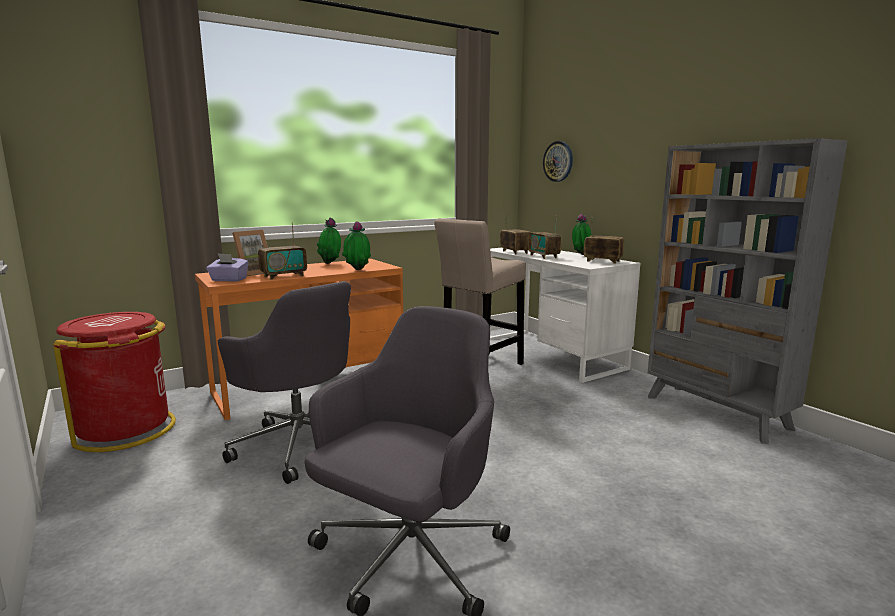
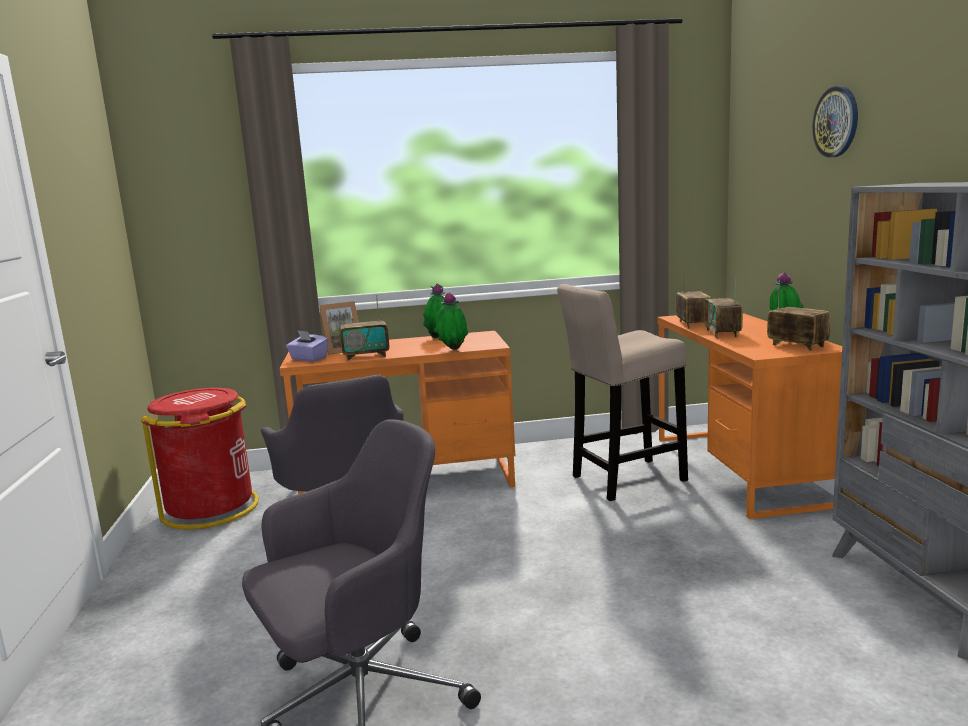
camera: 25 degrees right, 0 degrees up
white desk [482,248,640,383] -> orange desk [658,313,842,519]
wall clock [543,141,573,182] -> wall clock moved to [812,86,858,158]

